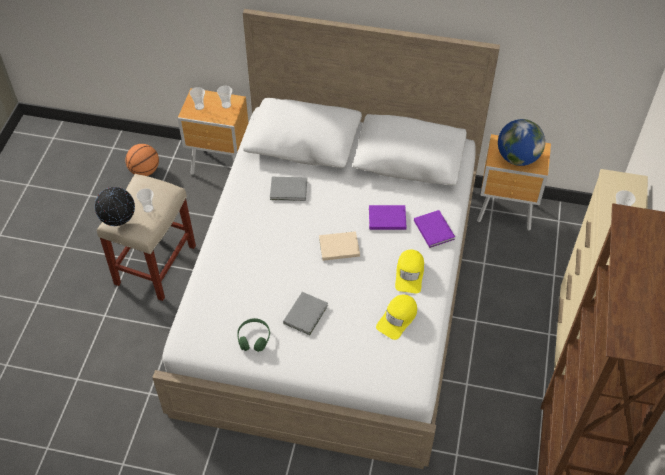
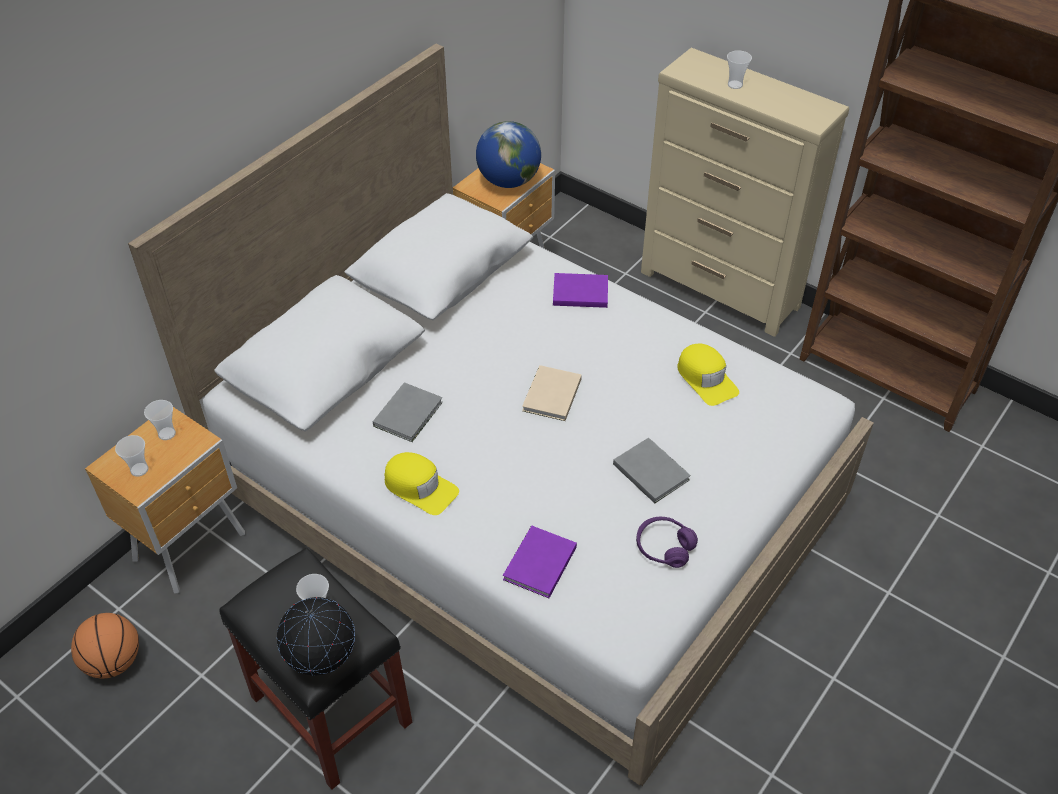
camera: 65 degrees left, 5 degrees down
beige stool [97,174,196,301] -> black stool [220,547,412,790]
green headphones [237,318,270,352] -> purple headphones [636,517,698,568]
purple book [369,205,407,230] -> purple book moved to [503,525,577,598]
yellow cap [395,250,424,293] -> yellow cap moved to [384,452,459,515]

